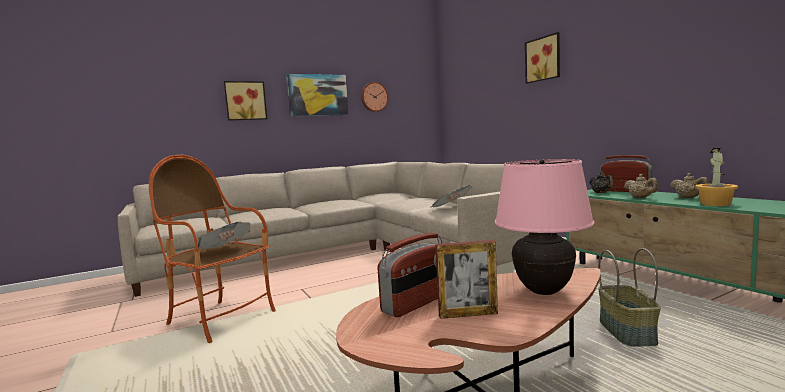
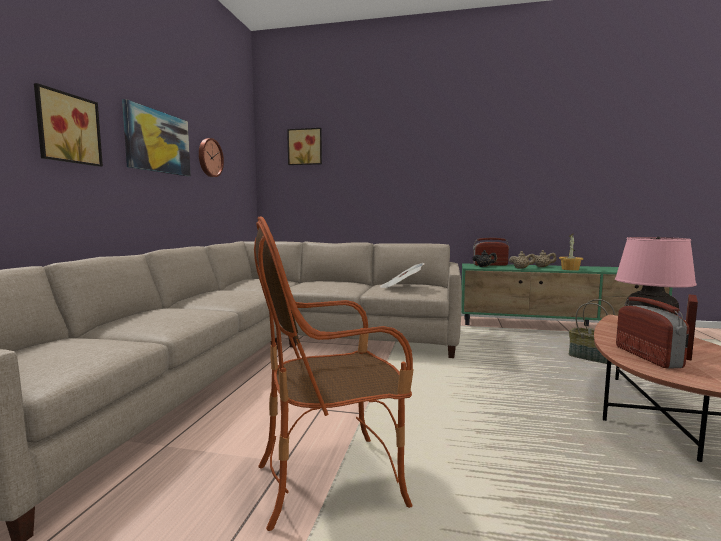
camera: 50 degrees left, 0 degrees up
newspaper [197,222,251,250] -> none
picture [525,32,560,84] -> picture moved to [287,128,322,165]

